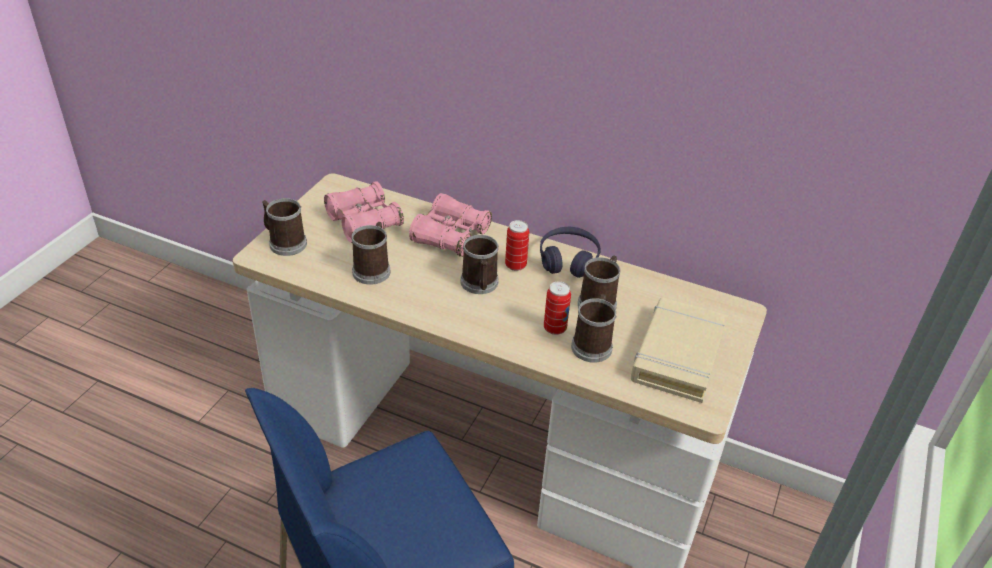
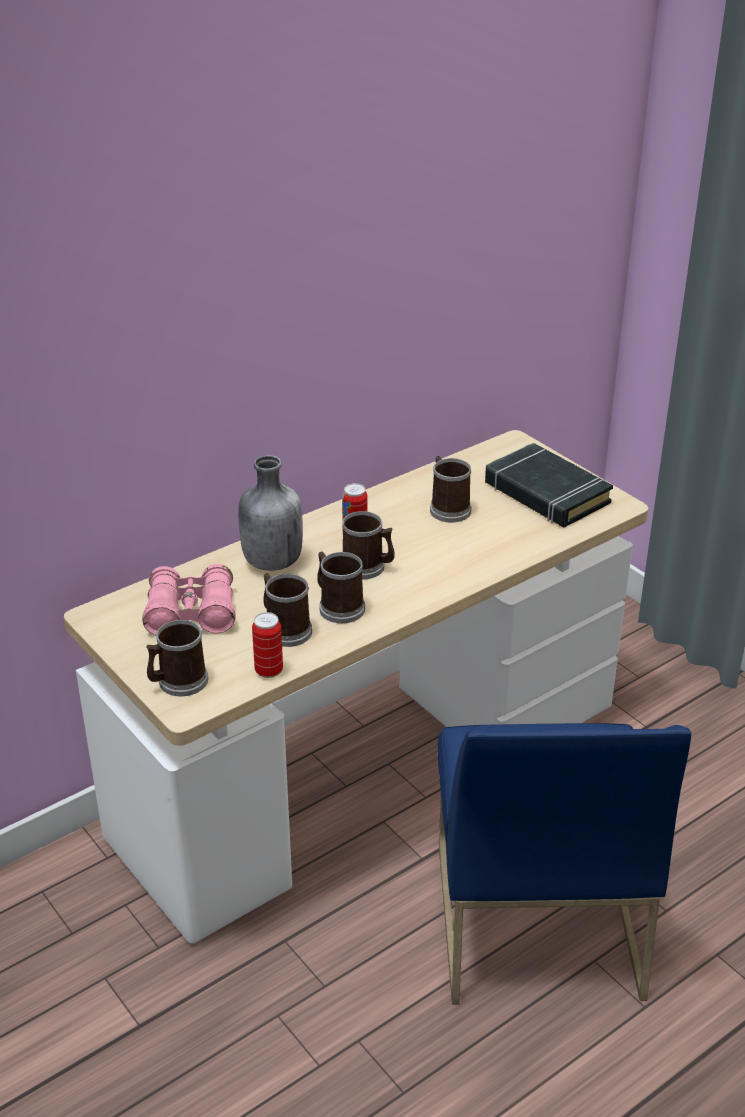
camera: 60 degrees left, 5 degrees down
pink binoculars [409,193,492,257] -> grey bottle [238,455,303,571]
purple headphones [540,227,601,278] -> none
can [544,281,571,335] -> can moved to [252,612,283,678]
mug [571,294,617,363] -> mug moved to [317,552,365,623]
beige book [631,297,728,403] -> black book [485,443,613,527]

